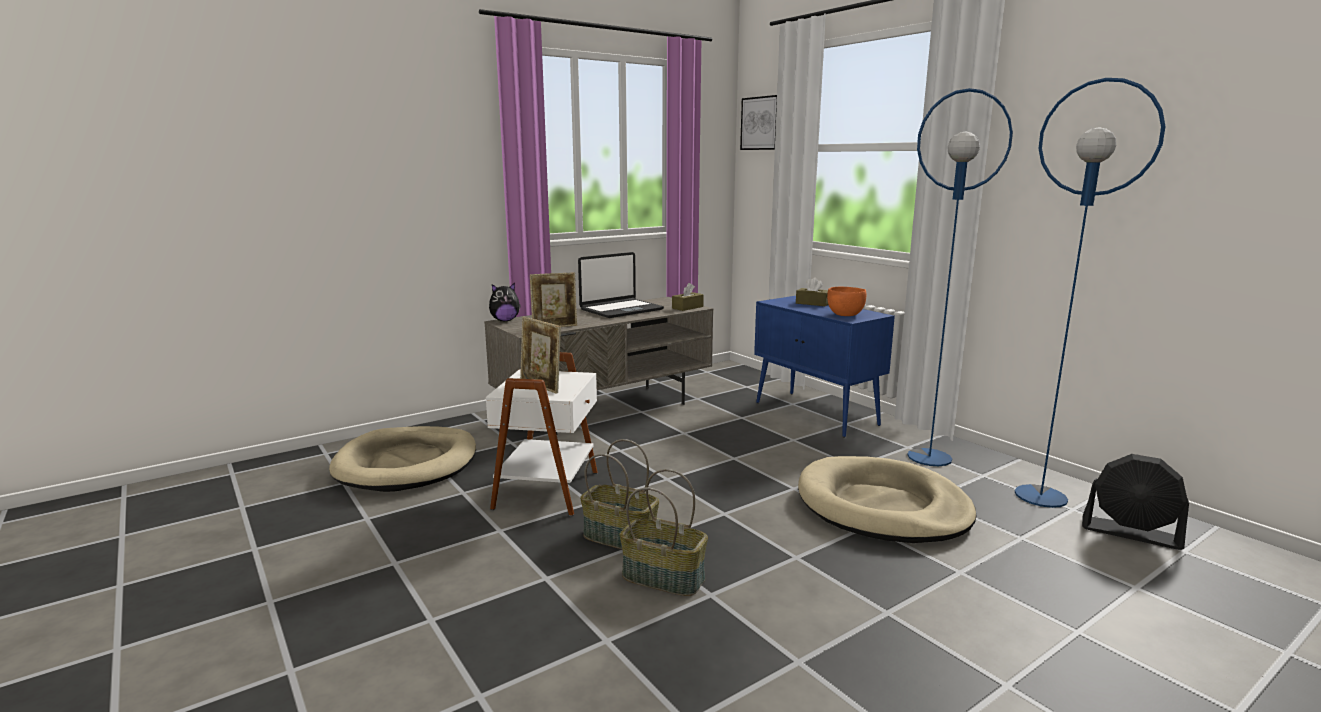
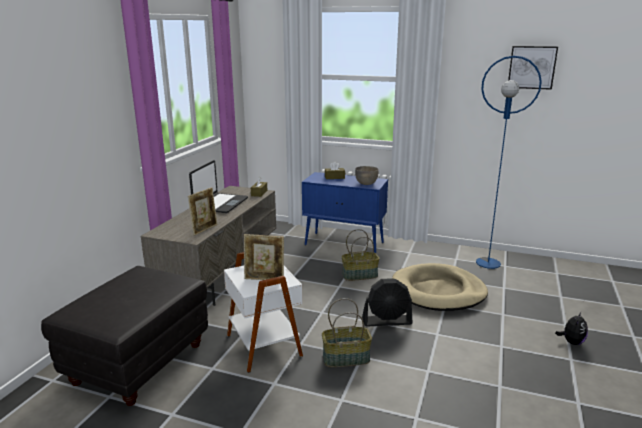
camera: 35 degrees left, 5 degrees up
beige dog bed [329,426,476,492] -> black ottoman [41,266,208,406]
plush toy [489,283,521,321] -> plush toy moved to [555,311,588,345]
basket [620,469,708,596] -> basket moved to [342,229,380,281]
picture [740,95,777,150] -> picture moved to [508,46,558,90]
orange bowl [827,287,866,316] -> grey bowl [355,166,378,185]
blue floor lamp [908,88,1013,466] -> none
black fan [1082,454,1189,550] -> black fan moved to [362,278,413,326]

